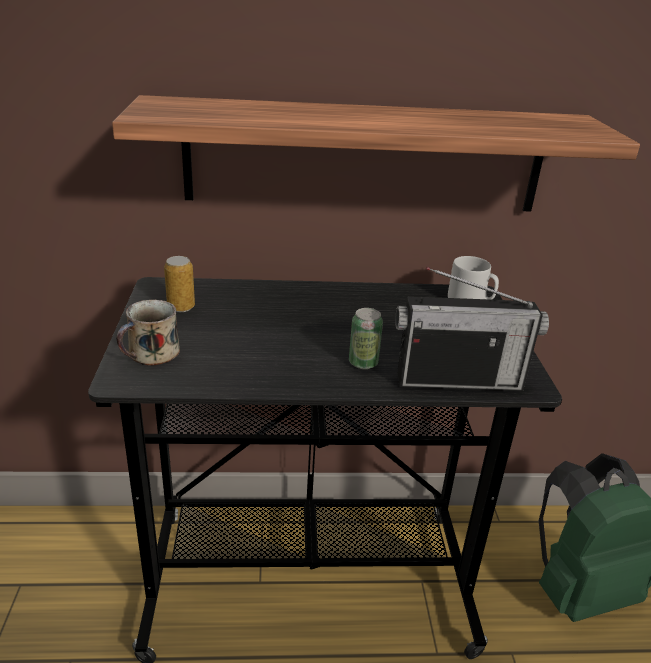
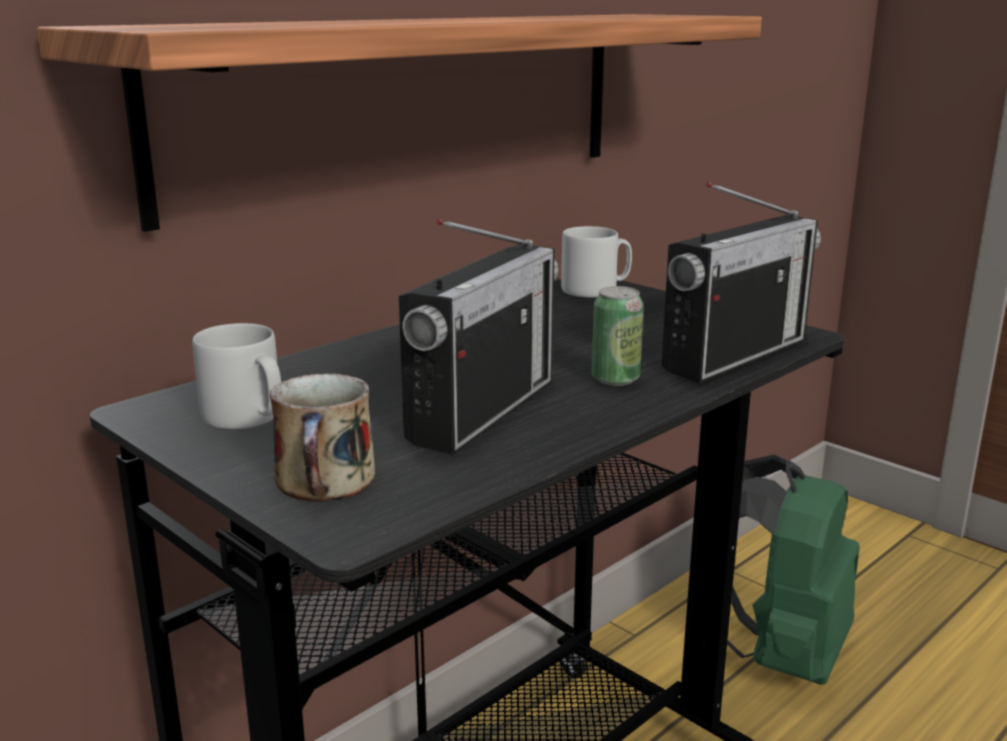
camera: 40 degrees left, 10 degrees down
can [164,256,195,312] -> grey mug [192,323,281,429]
none -> radio [399,219,558,454]

